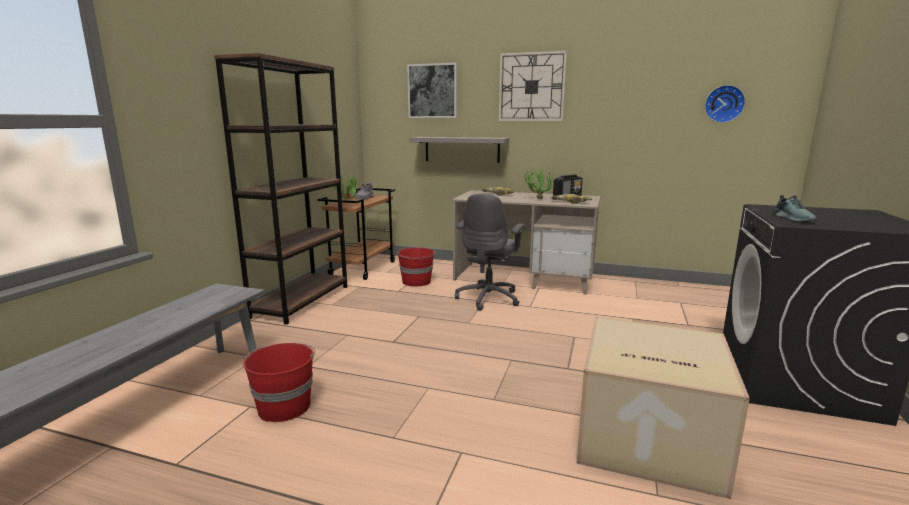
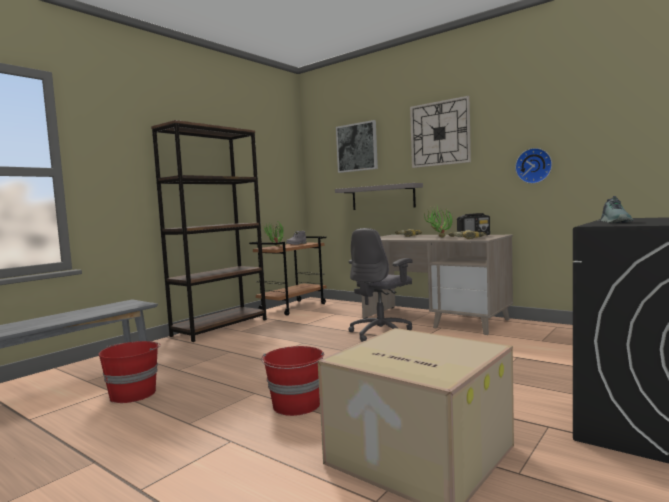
camera: 20 degrees right, 10 degrees down
red bucket [397,247,435,287] -> red bucket moved to [261,346,324,416]
wall clock [705,85,746,123] -> wall clock moved to [515,148,552,184]

